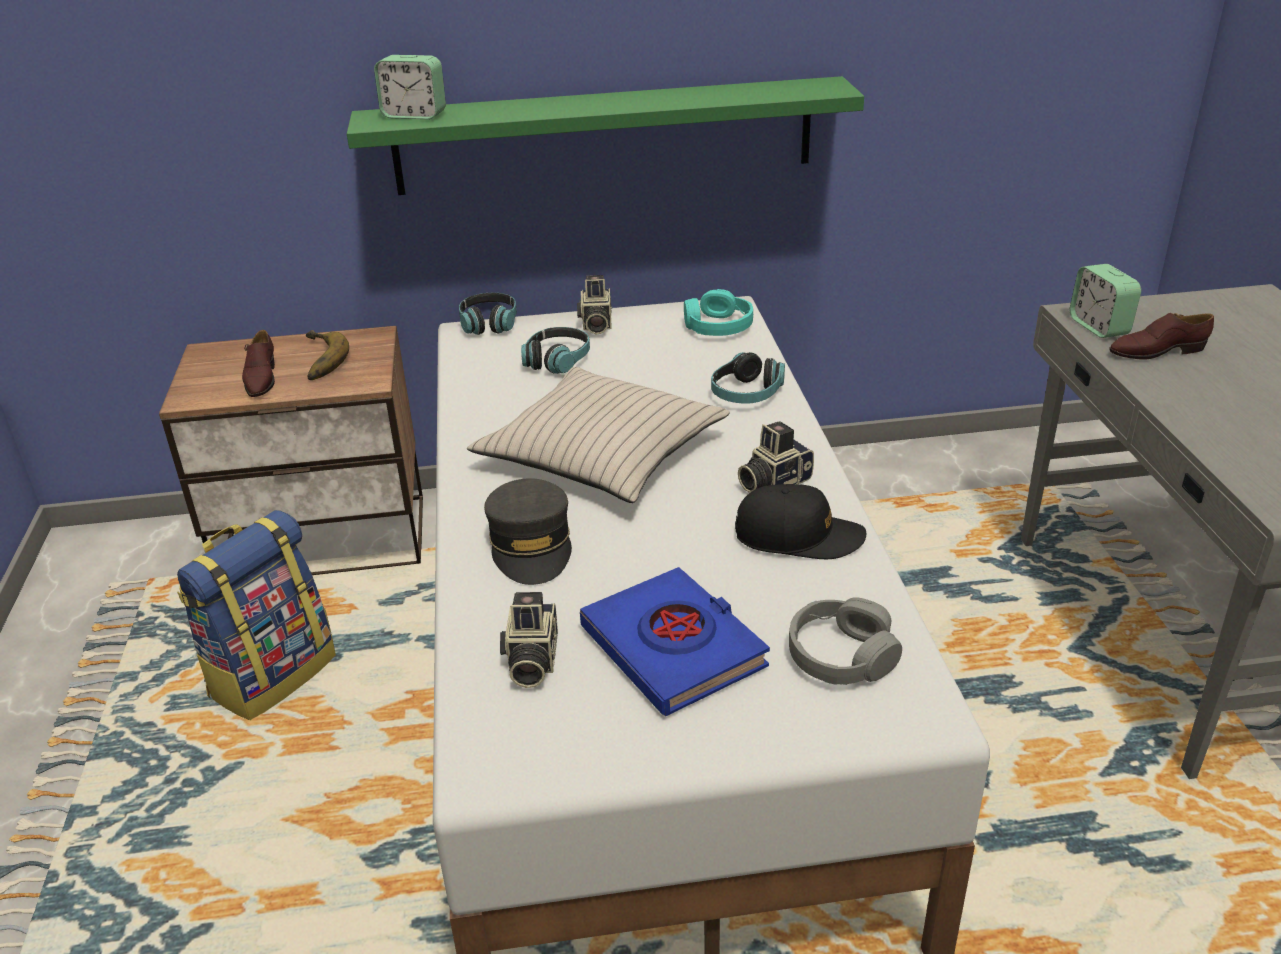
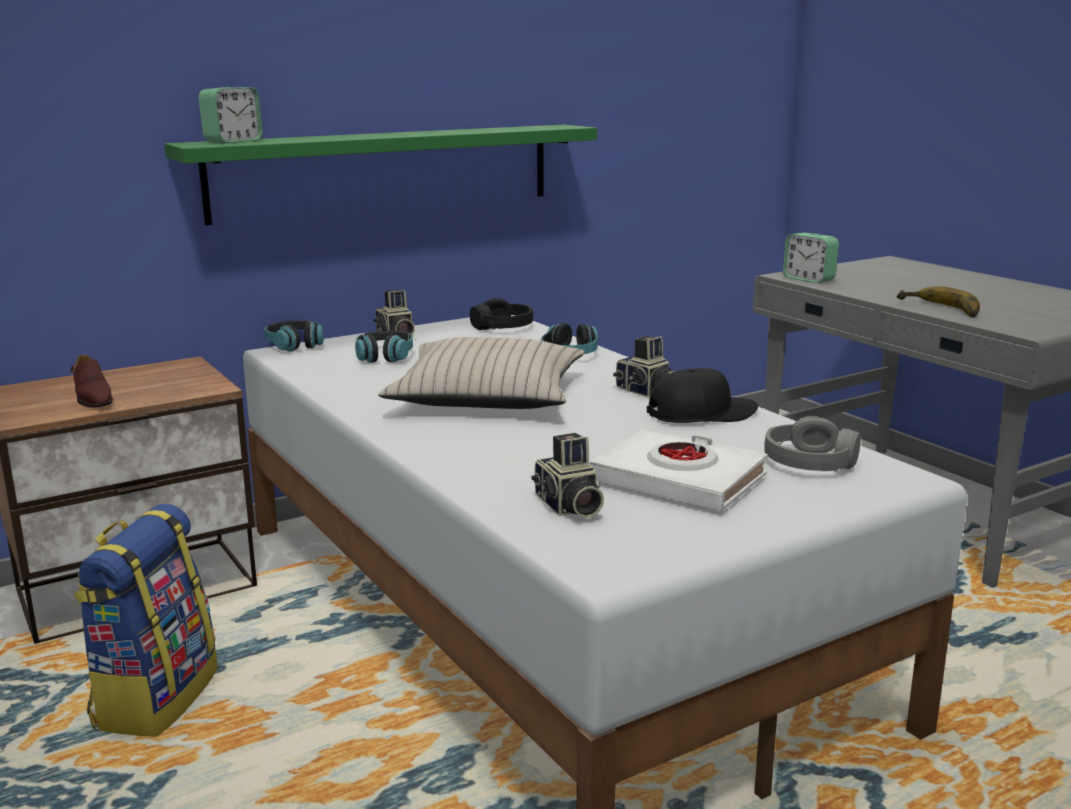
camera: 25 degrees left, 15 degrees down
banana [306,330,349,380] -> banana moved to [896,286,980,317]
alarm clock [374,55,446,120] -> alarm clock turned 45 degrees counterclockwise [198,87,263,144]
grey cap [484,478,572,585] -> none
blue book [580,567,770,716] -> white book [590,430,768,511]
turquoise headphones [684,289,753,336] -> black headphones [470,298,533,330]
camera [738,421,814,493] -> camera turned 75 degrees counterclockwise [613,336,675,397]
brown shoe [1109,313,1214,360] -> none

